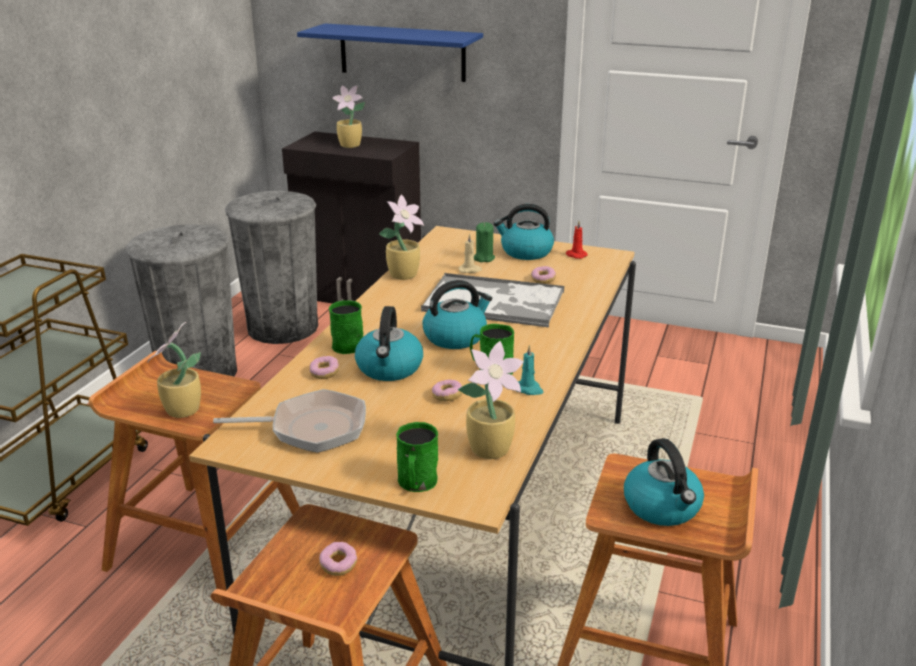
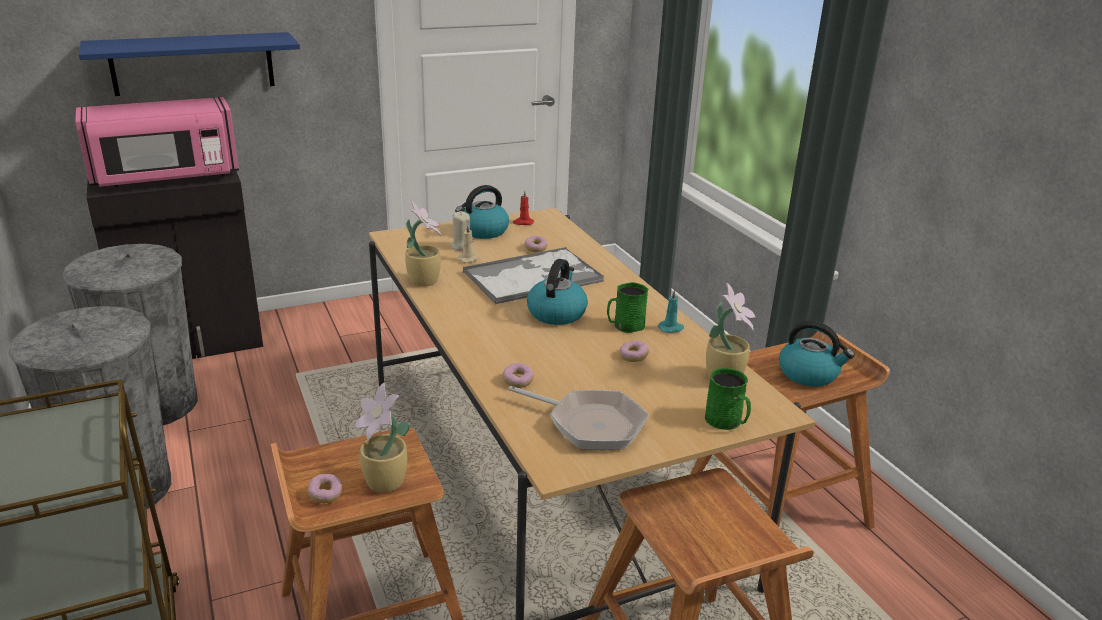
camera: 45 degrees left, 0 degrees up
frying pan [213,389,366,453] -> frying pan turned 75 degrees clockwise [508,386,649,450]
donut [319,542,357,576] -> donut moved to [308,474,342,503]
green mug [329,300,363,354] -> none
potted plant [332,85,365,148] -> pink microwave [75,97,239,187]
kettle [355,306,423,381] -> none
green candle [474,222,495,262] -> beige candle [450,211,470,251]

